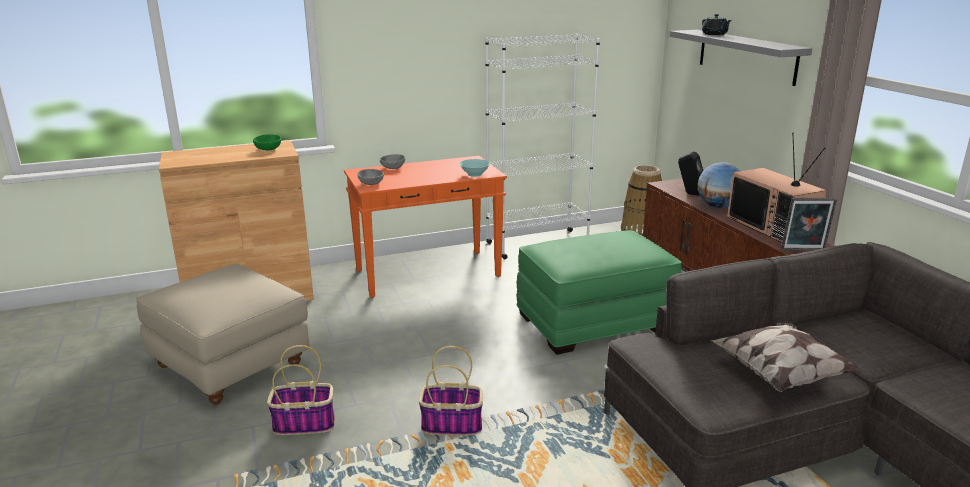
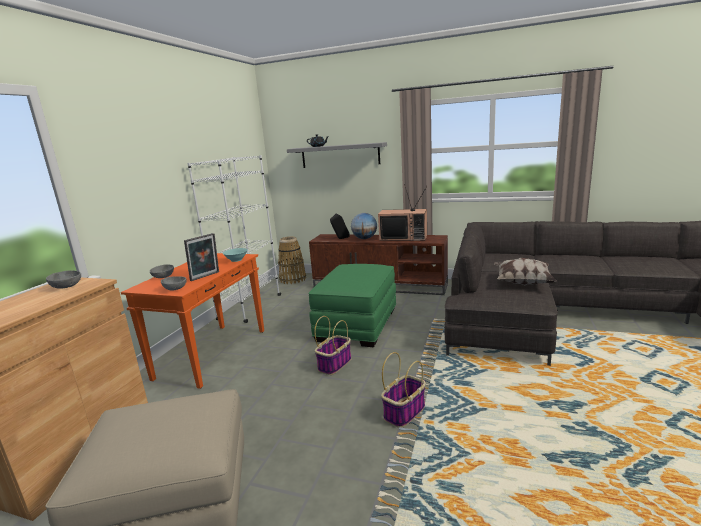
camera: 50 degrees left, 5 degrees down
green bowl [253,134,281,151] -> grey bowl [46,270,81,289]
basket [267,345,335,435] -> basket moved to [314,316,351,375]
picture frame [781,198,837,251] -> picture frame moved to [184,233,219,281]

